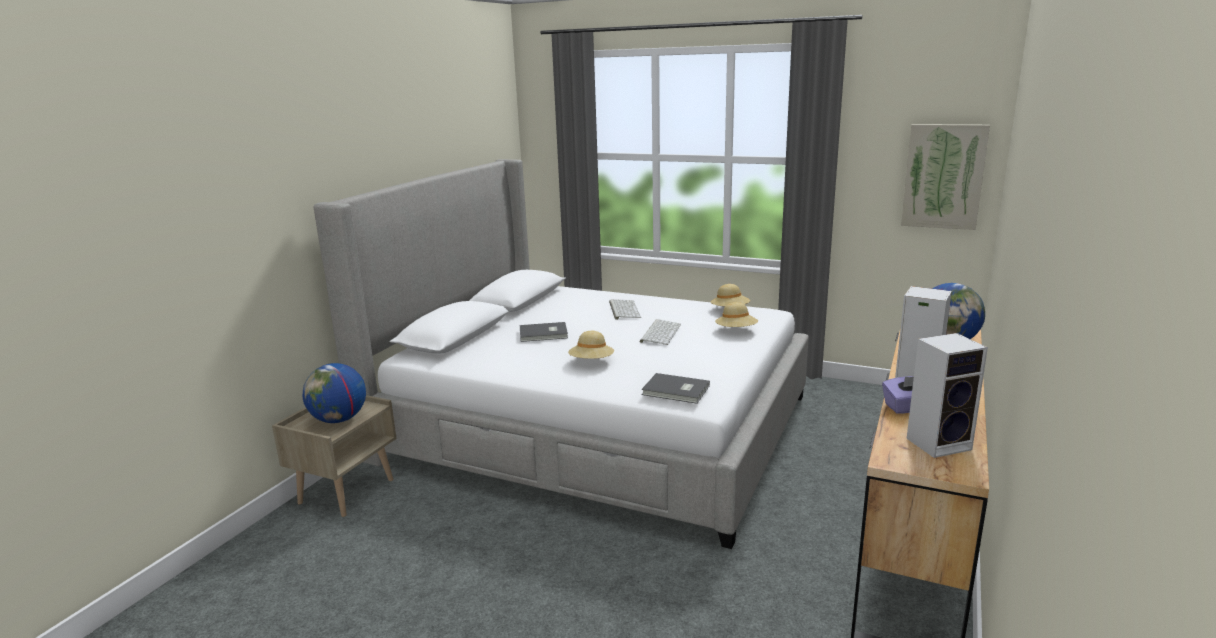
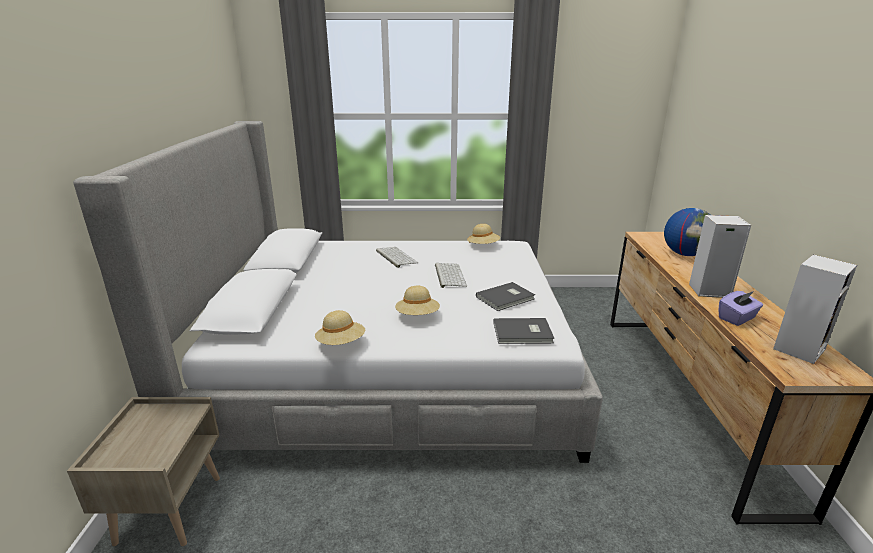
camera: 25 degrees left, 5 degrees up
globe [303,363,366,423] -> none
grey book [520,322,568,342] -> grey book moved to [476,282,535,311]
beige hat [715,302,758,327] -> beige hat moved to [315,310,365,345]
picture [901,124,990,230] -> none

